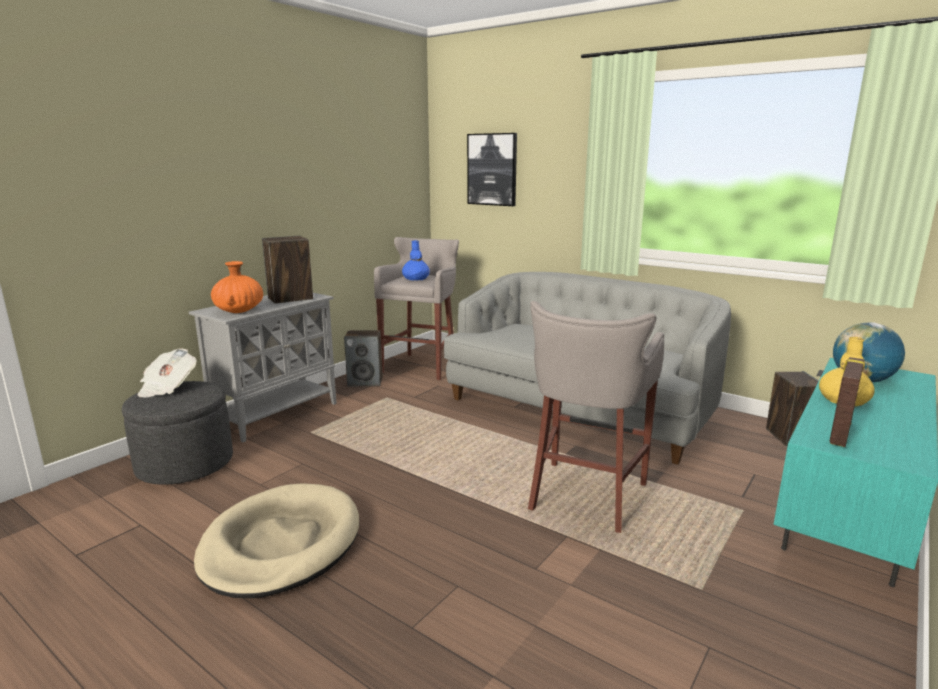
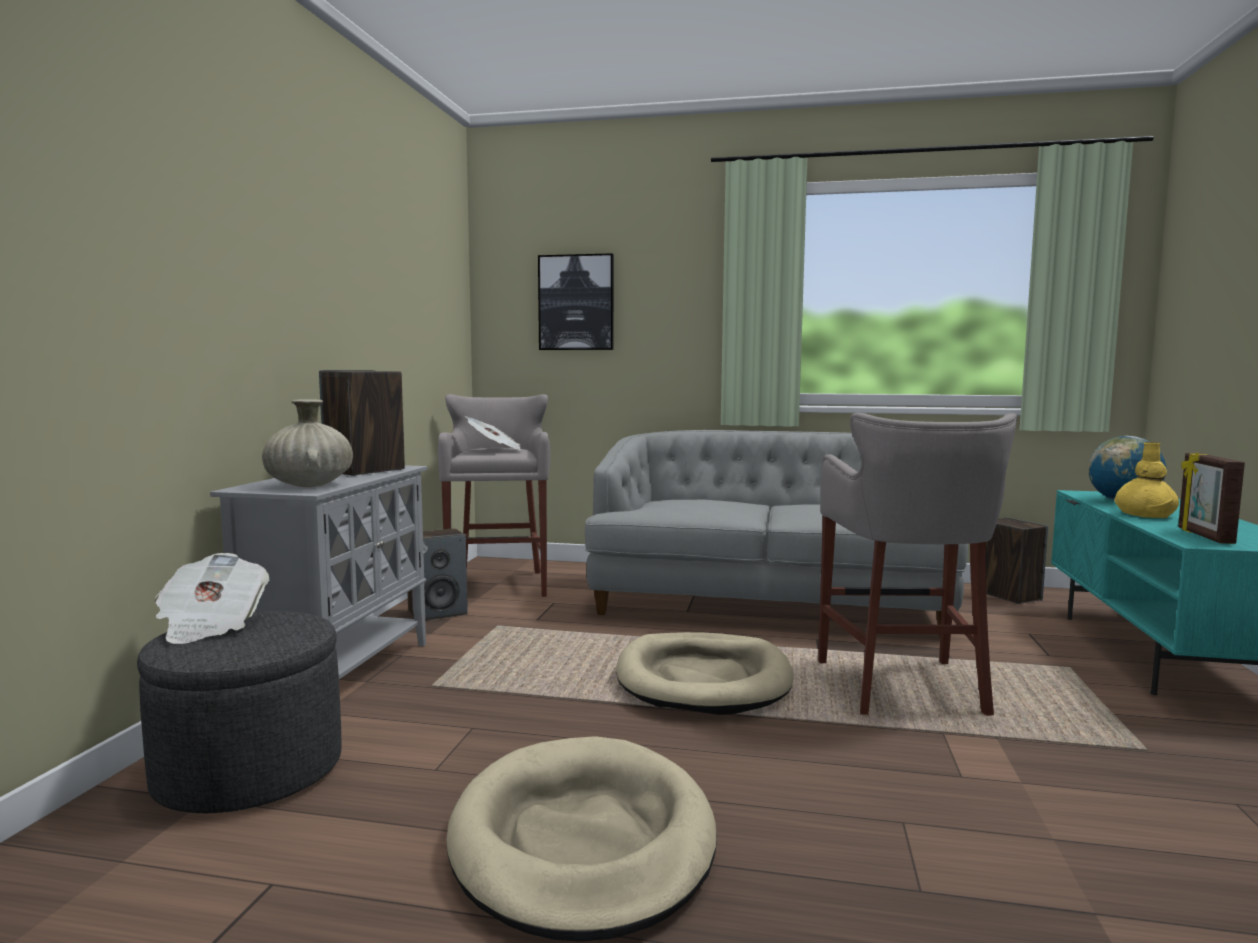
camera: 25 degrees left, 10 degrees down
orange vase [211,261,263,313] -> beige vase [262,399,353,487]
blue vase [402,240,430,281] -> newspaper [465,416,522,451]
none -> beige dog bed [616,632,794,715]

